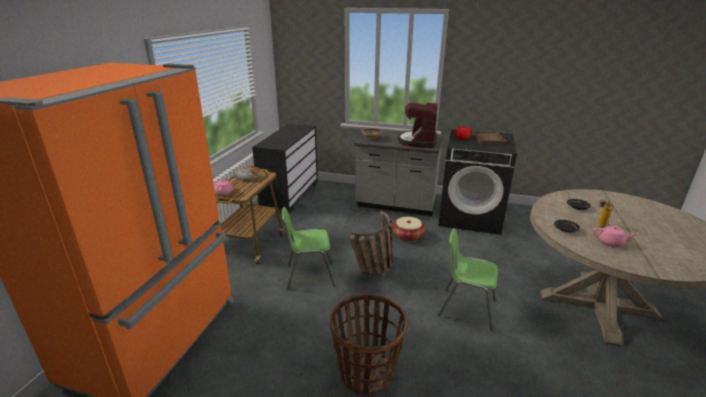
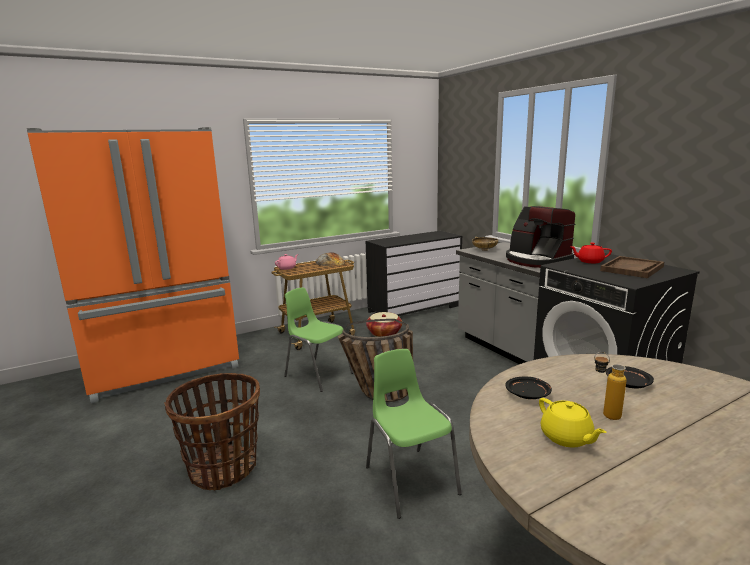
camera: 45 degrees right, 10 degrees down
basket [392,216,425,242] -> basket moved to [366,312,402,337]
coffee machine [398,102,437,148] -> coffee machine turned 90 degrees counterclockwise [506,206,575,268]
pink teapot [593,225,639,247] -> yellow teapot [539,398,607,448]

